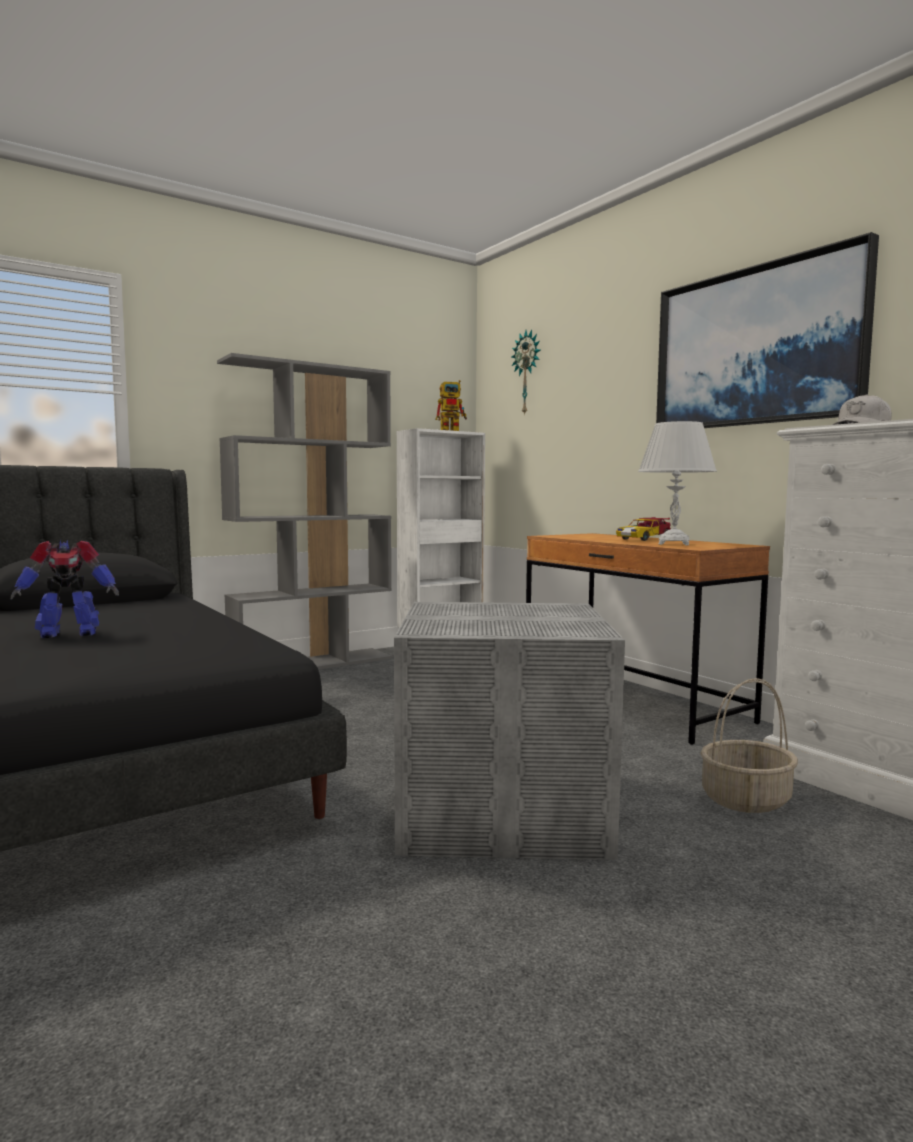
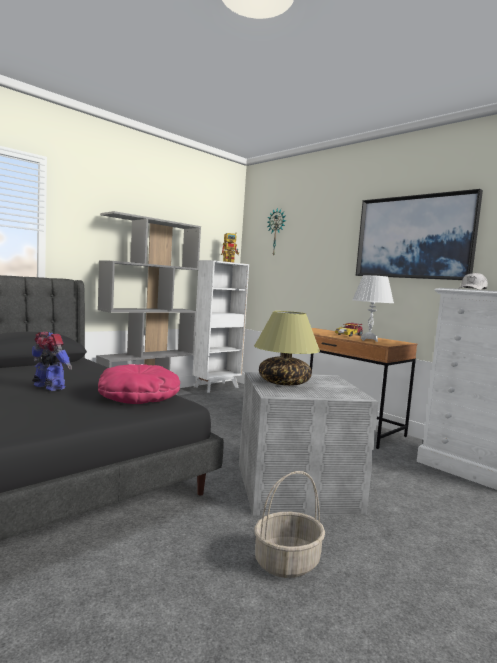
camera: 10 degrees left, 0 degrees up
toy robot [11,540,119,638] -> toy robot turned 120 degrees counterclockwise [32,332,72,391]
basket [700,678,798,813] -> basket moved to [254,471,325,578]
none -> pink pillow [98,364,180,404]
none -> table lamp [254,311,320,386]

